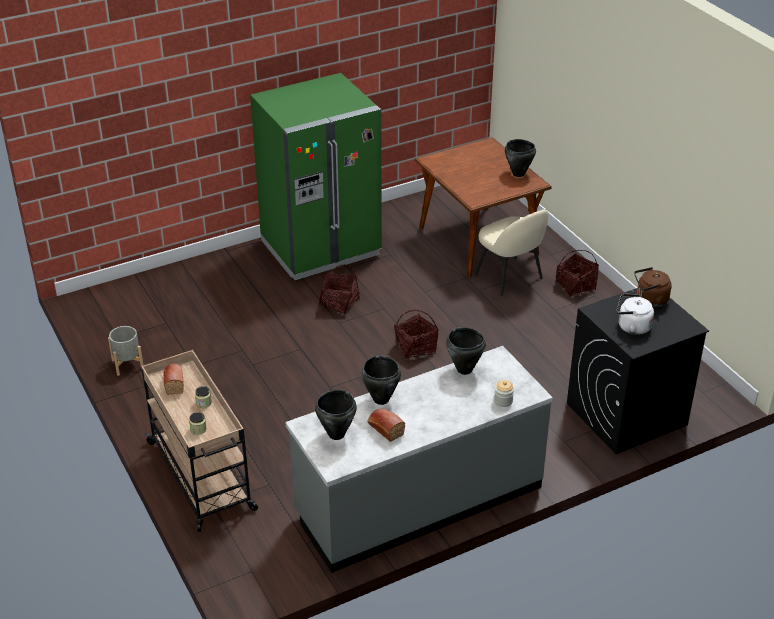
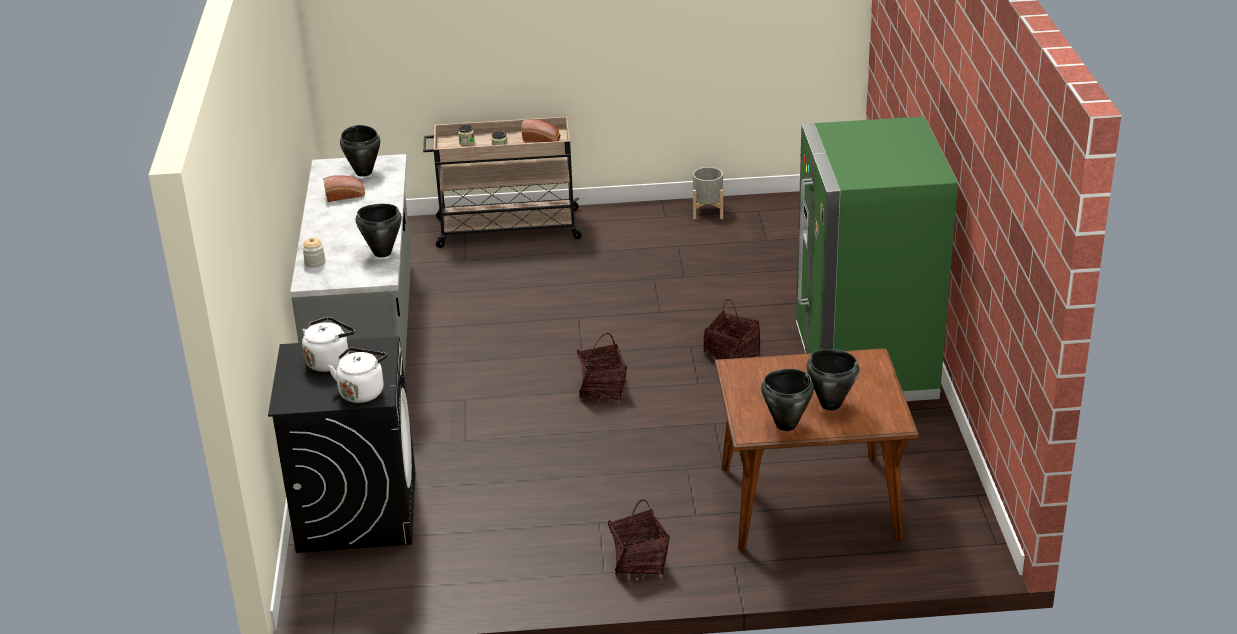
camera: 115 degrees right, 5 degrees down
black cooking pot [362,356,401,405] -> black cooking pot moved to [806,349,859,411]
beige chair [475,209,548,296] -> none
brown kettle [634,267,672,307] -> white kettle [328,348,387,403]

